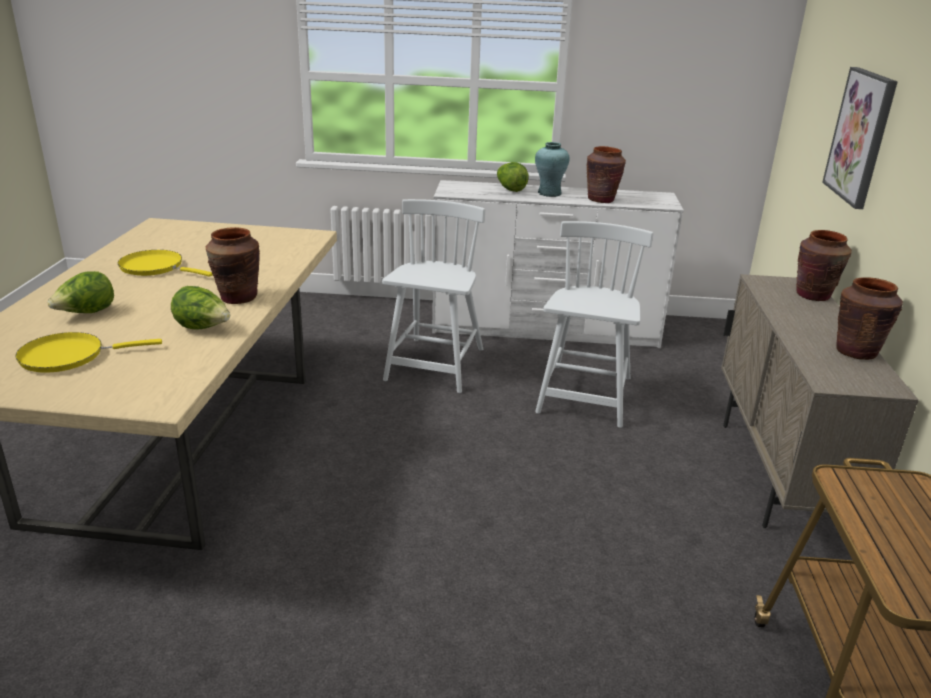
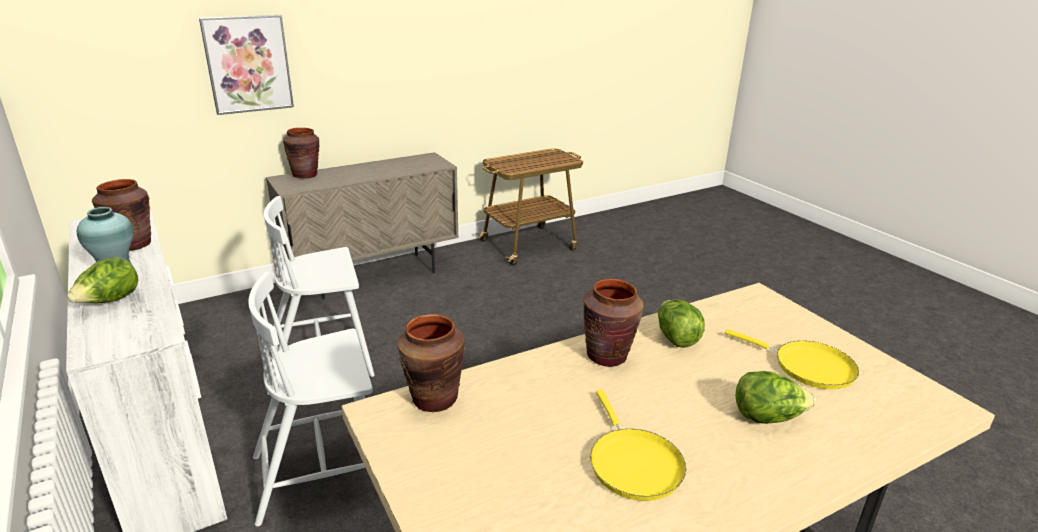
camera: 125 degrees left, 0 degrees up
brown vase [836,277,903,360] -> brown vase moved to [397,314,465,412]

